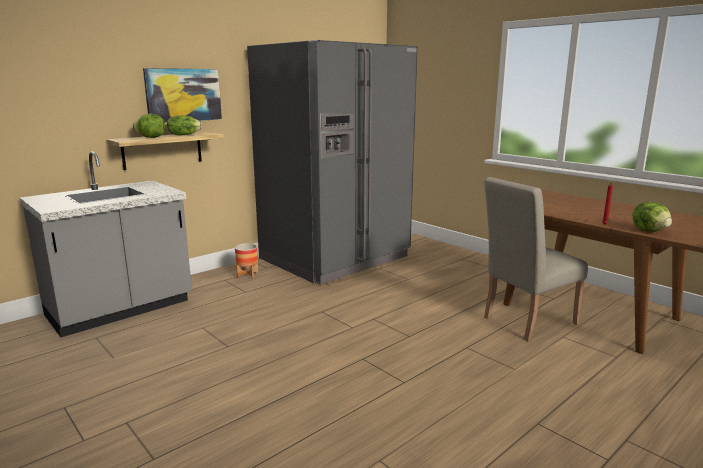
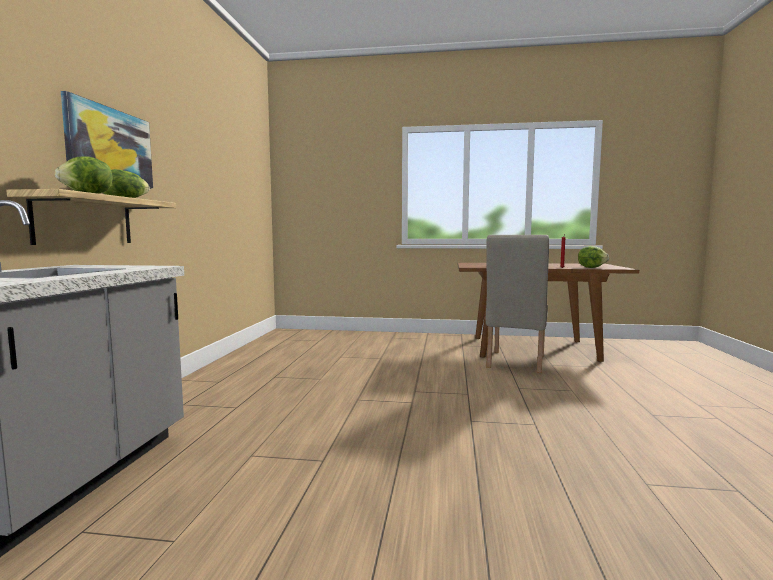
camera: 40 degrees left, 10 degrees down
planter [235,243,258,279] -> none
grey fridge [247,40,418,285] -> none

